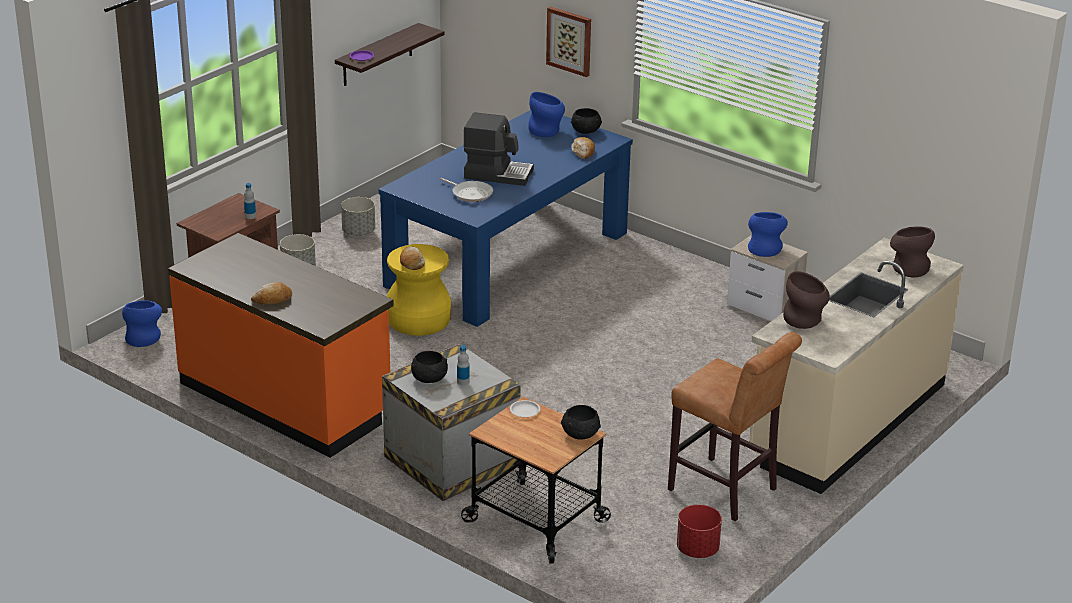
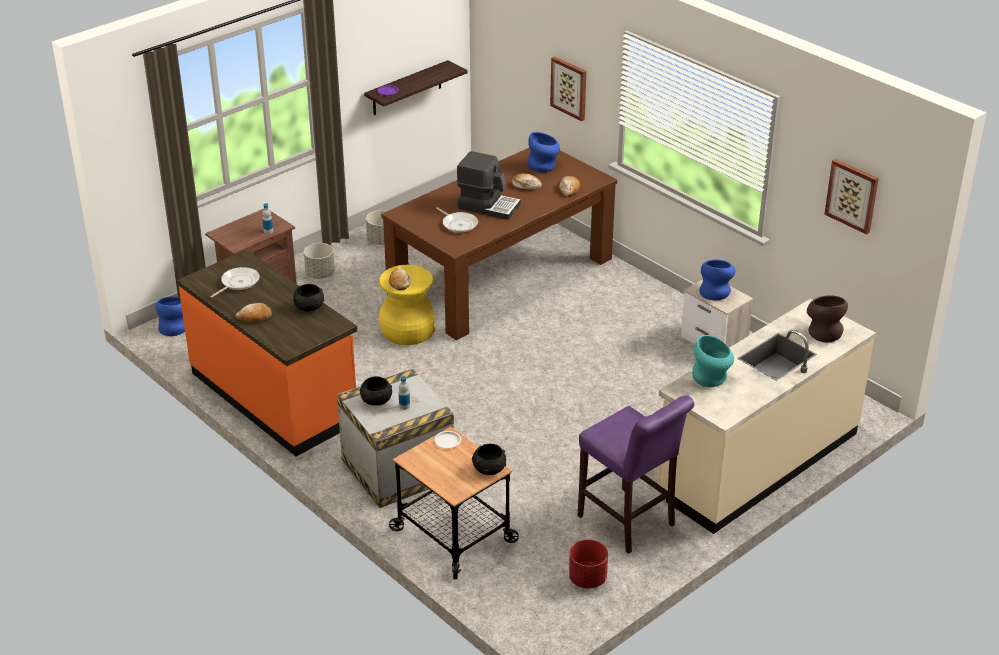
camera: 10 degrees right, 5 degrees up
blue dining table [378,110,633,327] -> brown dining table [381,148,617,340]
black bowl [571,108,602,134] -> black bowl moved to [293,284,324,312]
brown stool [668,332,802,521] -> purple stool [578,395,694,554]
brown vase [783,271,830,329] -> turquoise vase [692,335,734,387]
none -> frying pan [210,267,260,298]
none -> bread [511,173,542,190]
none -> picture [824,159,879,235]

